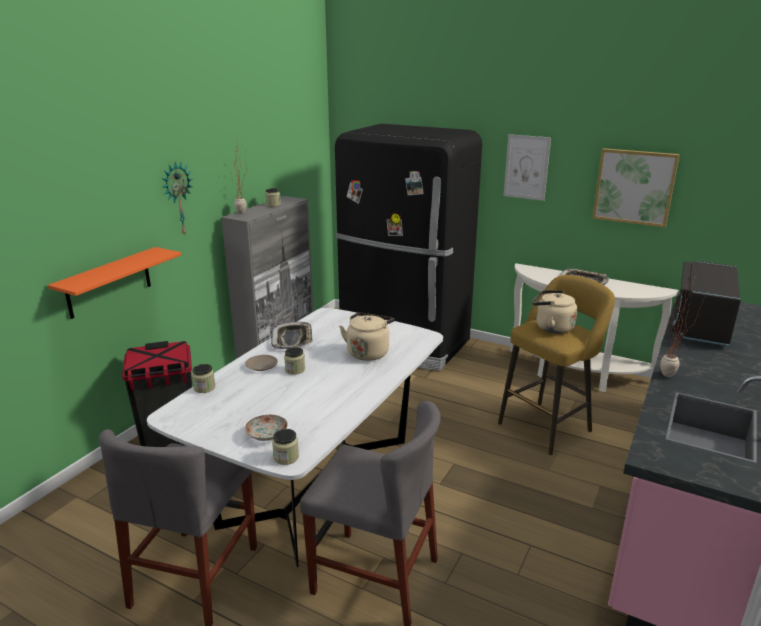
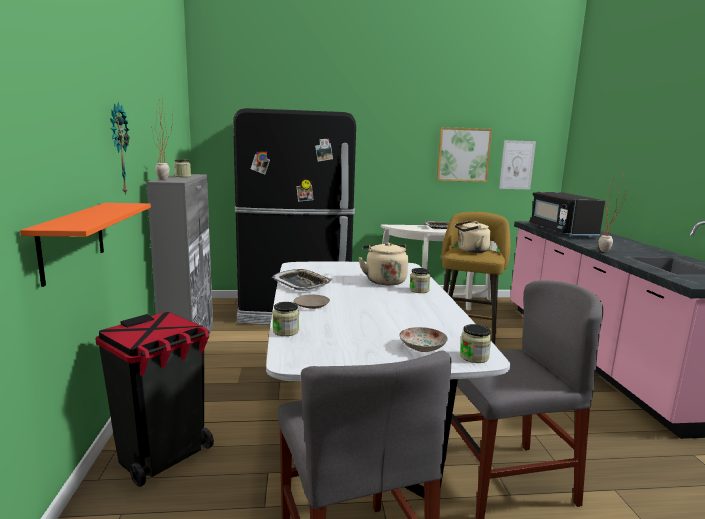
camera: 35 degrees left, 10 degrees down
jar [284,347,305,375] -> jar moved to [409,268,430,293]
picture [504,134,551,201] -> picture moved to [499,140,536,189]

